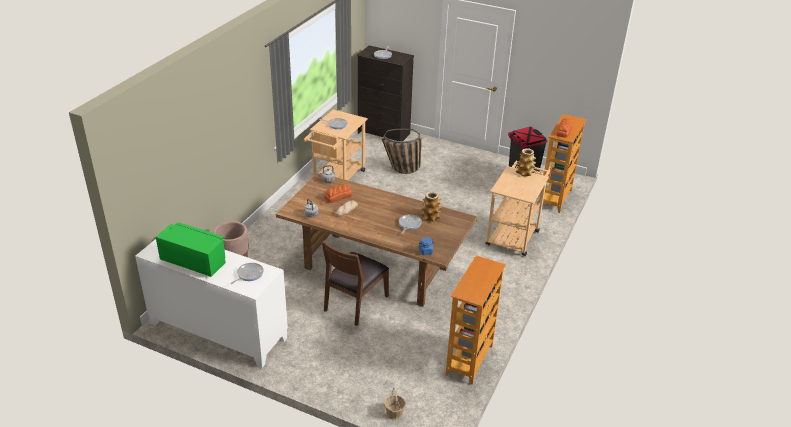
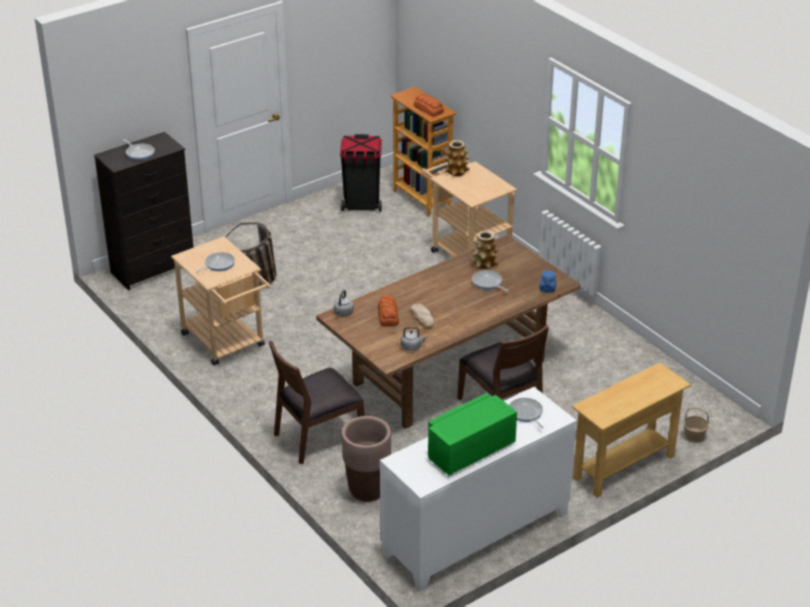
camera: 60 degrees left, 0 degrees up
bookcase [445,255,506,385] -> none
none -> brown chair [269,340,364,464]
none -> beige console table [572,363,691,498]

